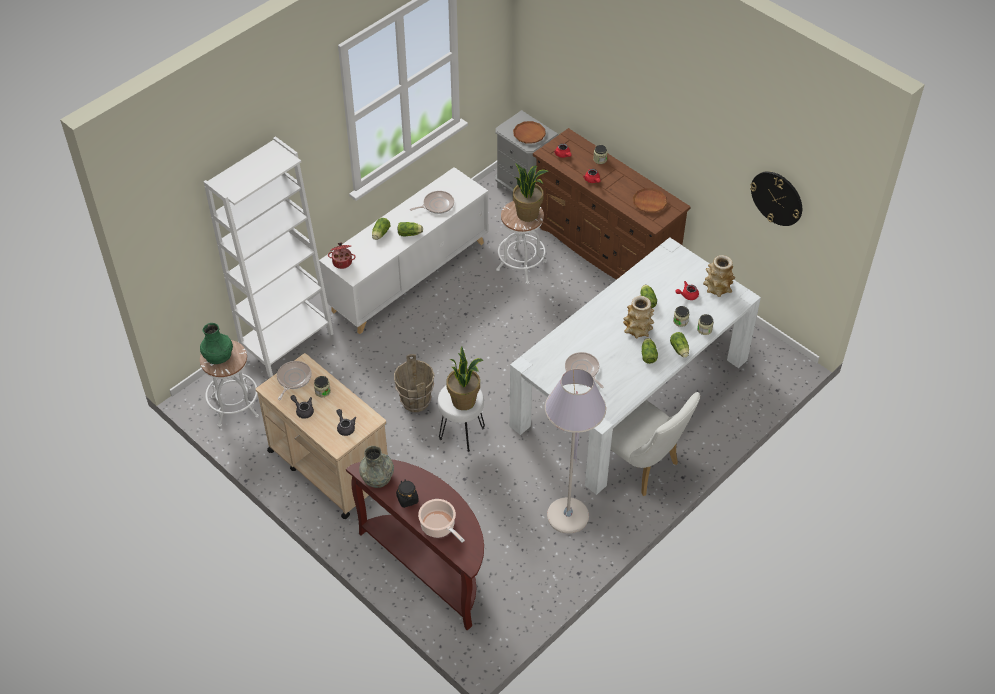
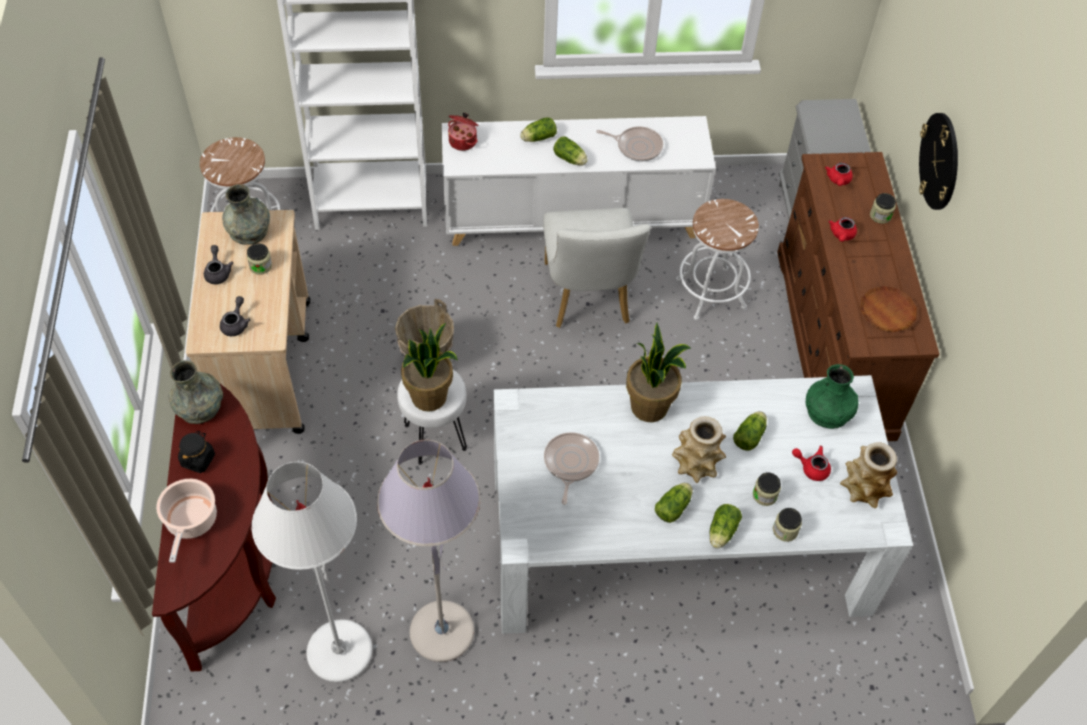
camera: 40 degrees right, 5 degrees up
green vase [200,323,233,364] -> green vase moved to [805,364,858,429]
frying pan [277,361,312,400] -> grey vase [222,184,270,245]
brown plate [513,121,546,144] -> none
potted plant [513,163,549,222] -> potted plant moved to [626,323,691,422]
white chair [611,392,700,496] -> white chair moved to [543,208,651,328]
wall clock [750,171,802,226] -> wall clock moved to [919,113,958,210]
none -> white floor lamp [252,462,372,682]

